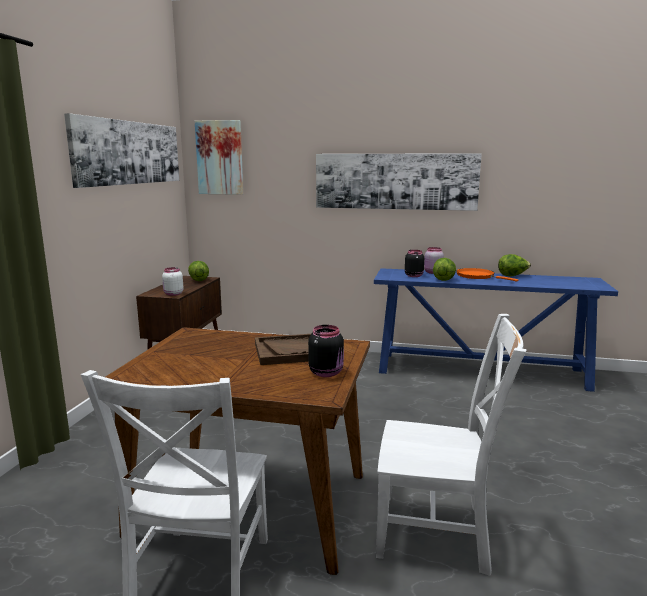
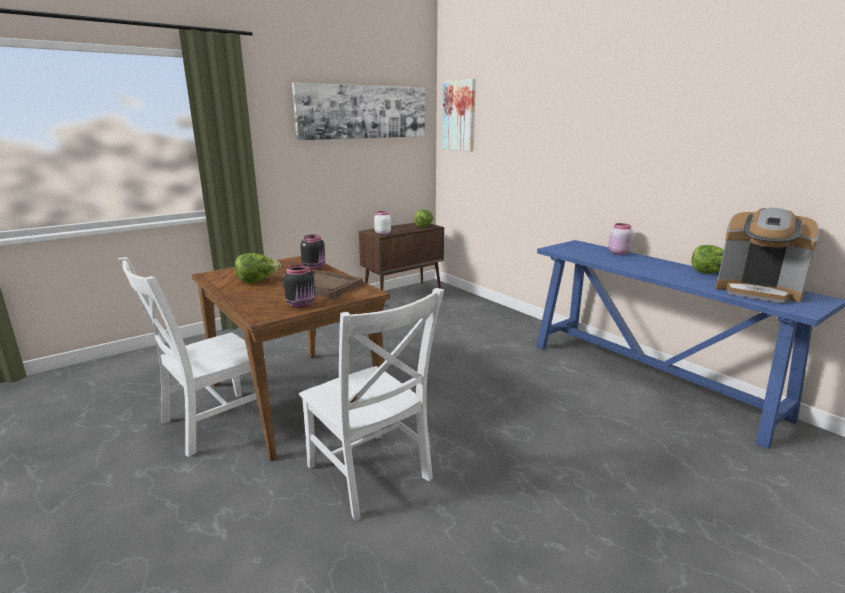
camera: 40 degrees right, 5 degrees up
picture [316,153,482,211] -> none
black jar [405,250,424,277] -> black jar moved to [300,235,326,269]
lettuce [433,258,456,281] -> lettuce moved to [235,253,281,283]
orange frying pan [456,268,519,282] -> none
none -> coffee machine [716,208,819,304]

